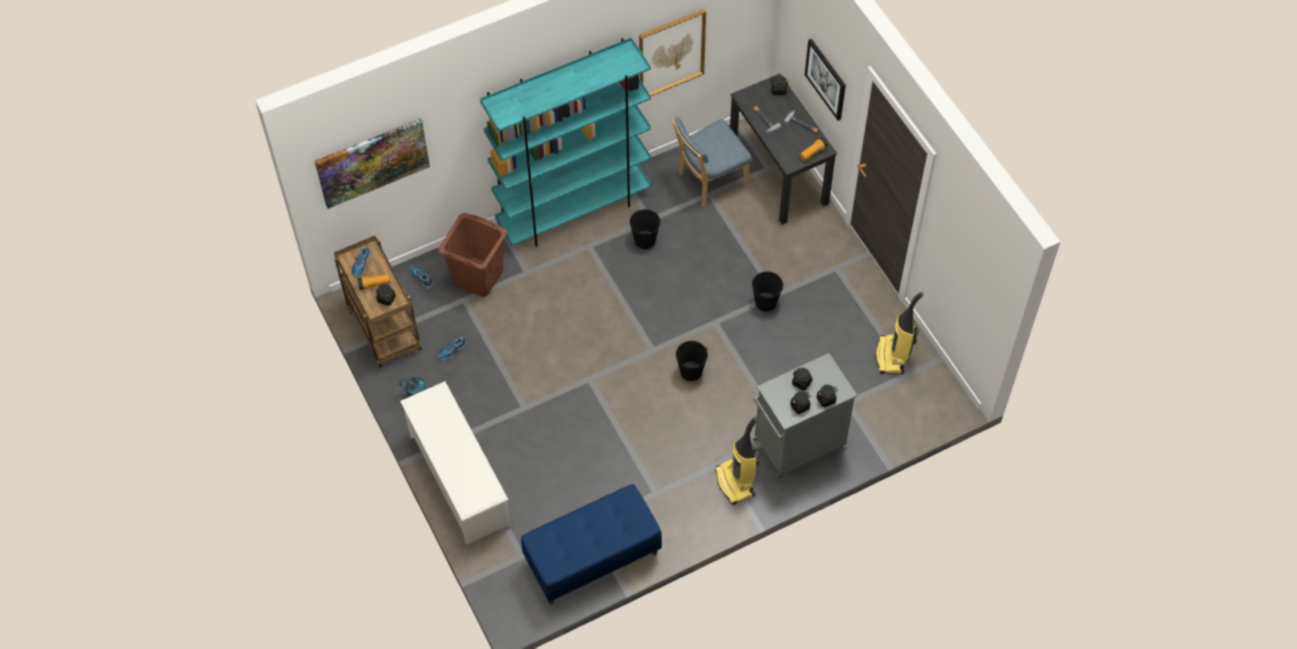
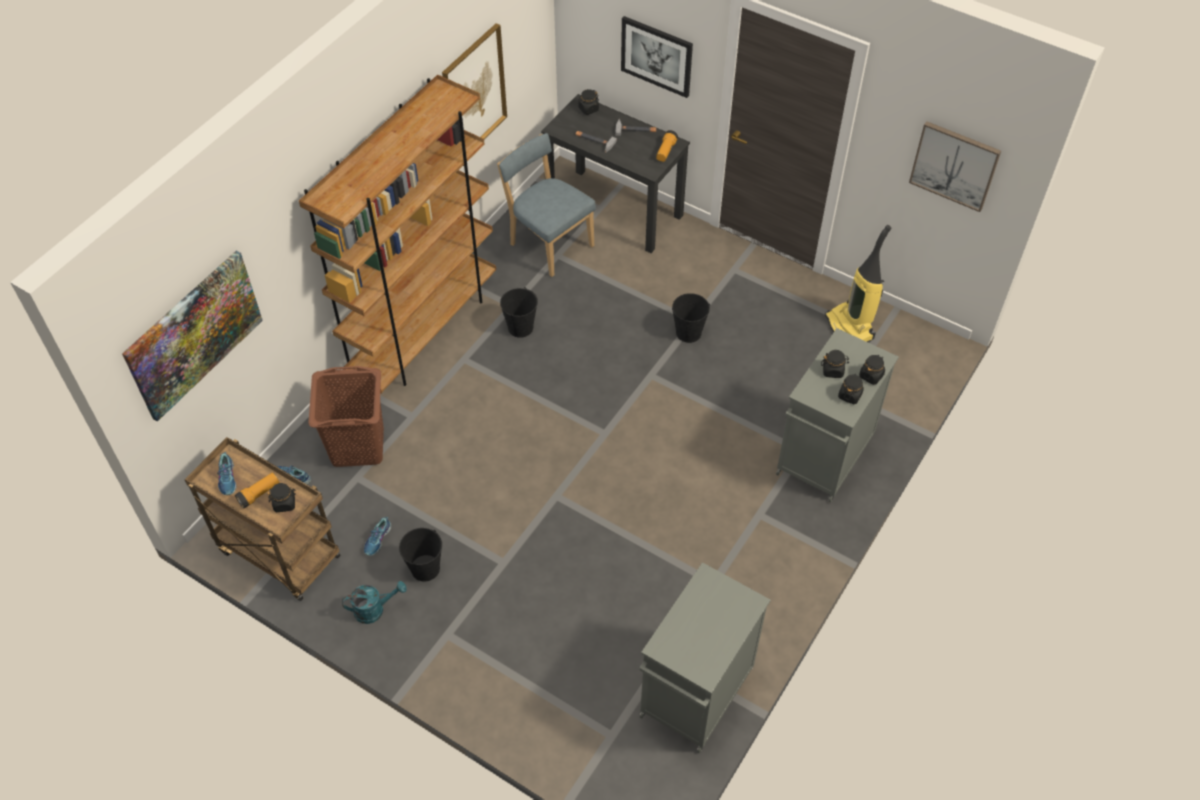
camera: 30 degrees left, 5 degrees down
white shoe rack [400,381,511,545] -> none
turquoise bookcase [480,37,651,247] -> brown bookcase [299,75,496,394]
blue bench [521,484,662,605] -> grey cabinet [639,562,771,753]
blue chair [672,117,752,207] -> blue chair turned 105 degrees clockwise [497,133,596,277]
black bucket [676,341,708,381] -> black bucket moved to [399,528,442,581]
vacuum cleaner [715,417,759,505] -> none
none -> picture [909,121,1001,212]

